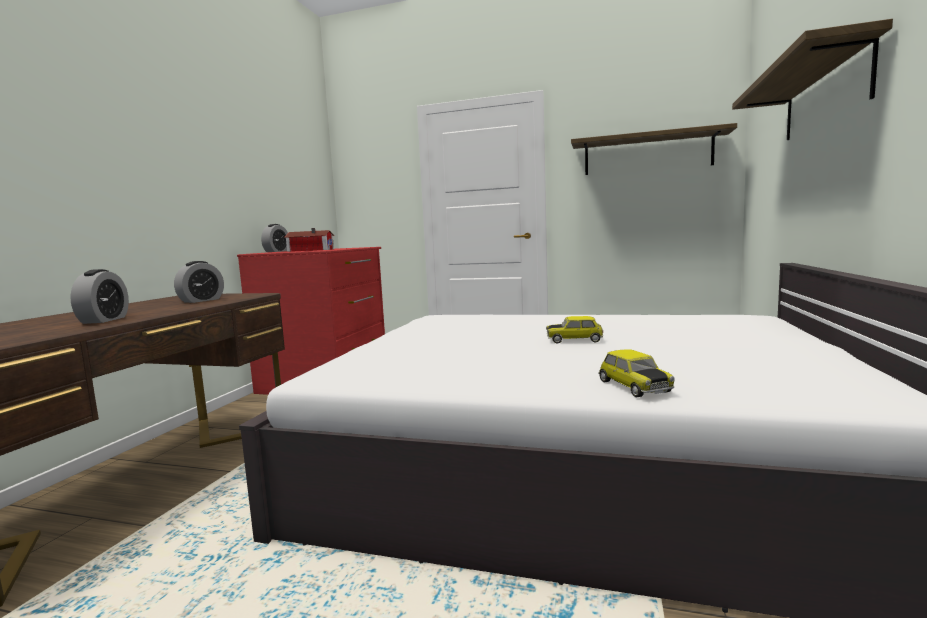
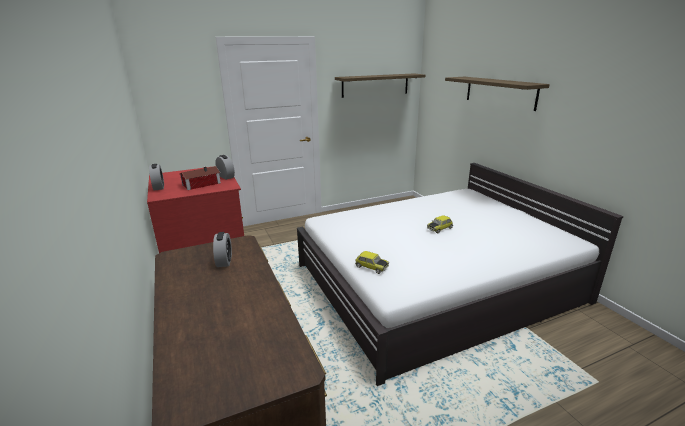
camera: 40 degrees left, 15 degrees up
alarm clock [70,269,129,324] -> alarm clock moved to [215,155,235,180]
toy car [598,349,675,397] -> toy car moved to [355,251,389,274]

